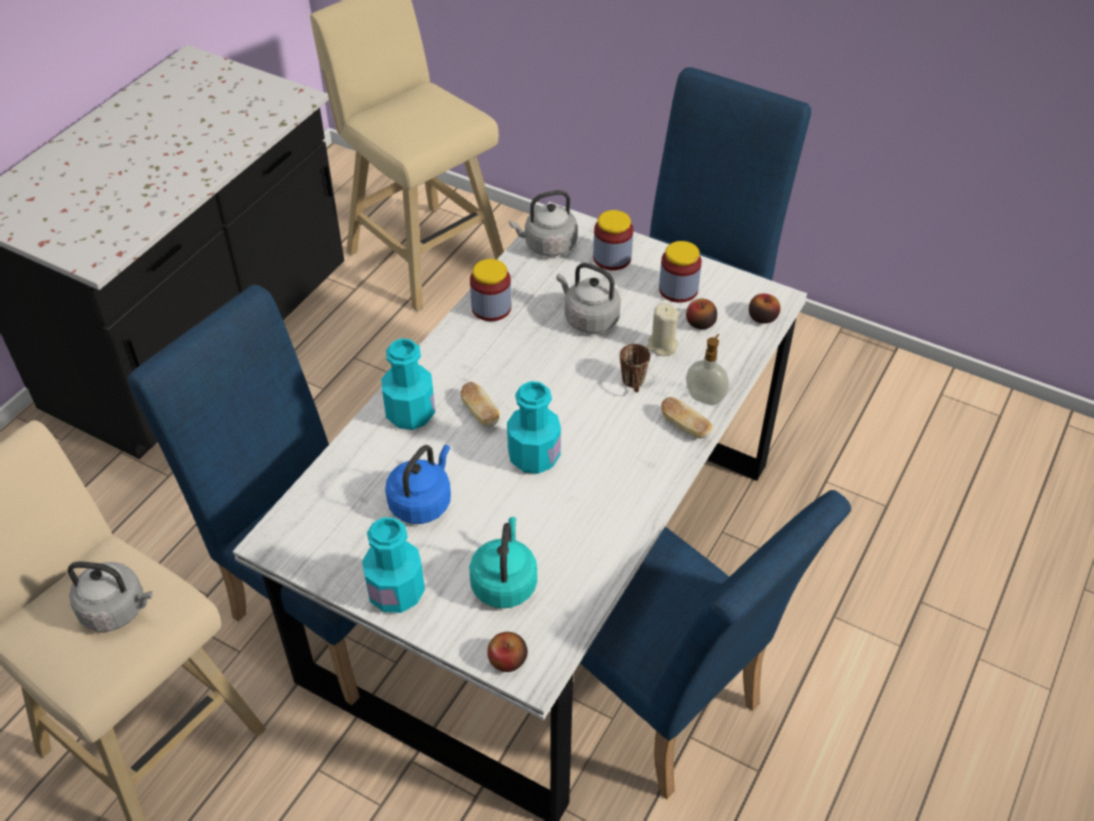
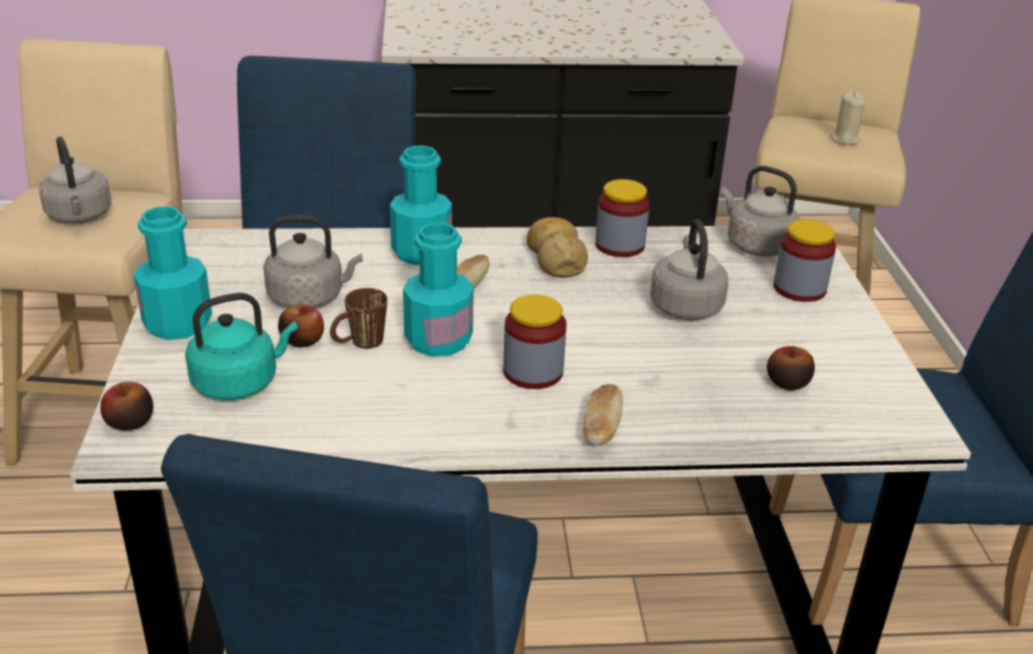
camera: 55 degrees right, 15 degrees down
blue kettle [385,445,451,524] -> grey kettle [264,215,363,308]
brown mug [620,344,650,393] -> brown mug moved to [330,288,387,349]
beige candle [646,303,679,356] -> beige candle moved to [830,91,865,145]
jar [659,241,702,303] -> jar moved to [503,295,566,389]
soap dispenser [686,334,729,405] -> none
apple [749,294,781,324] -> apple moved to [278,304,324,347]
none -> bread [527,217,588,278]

